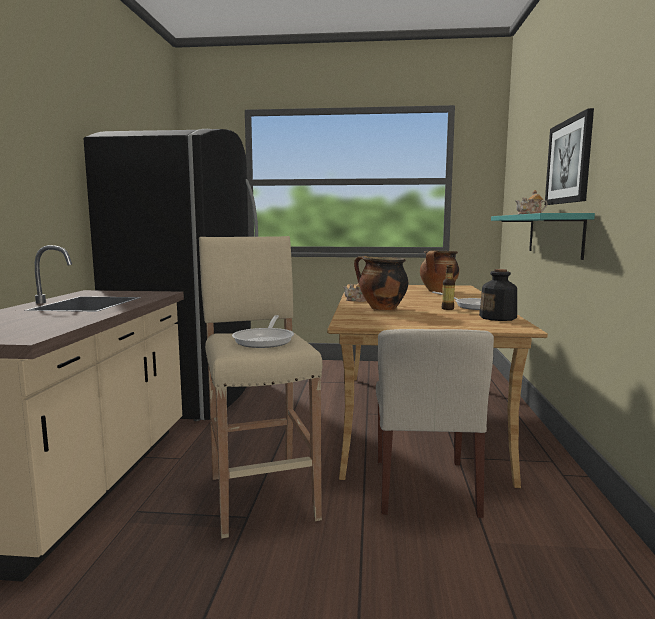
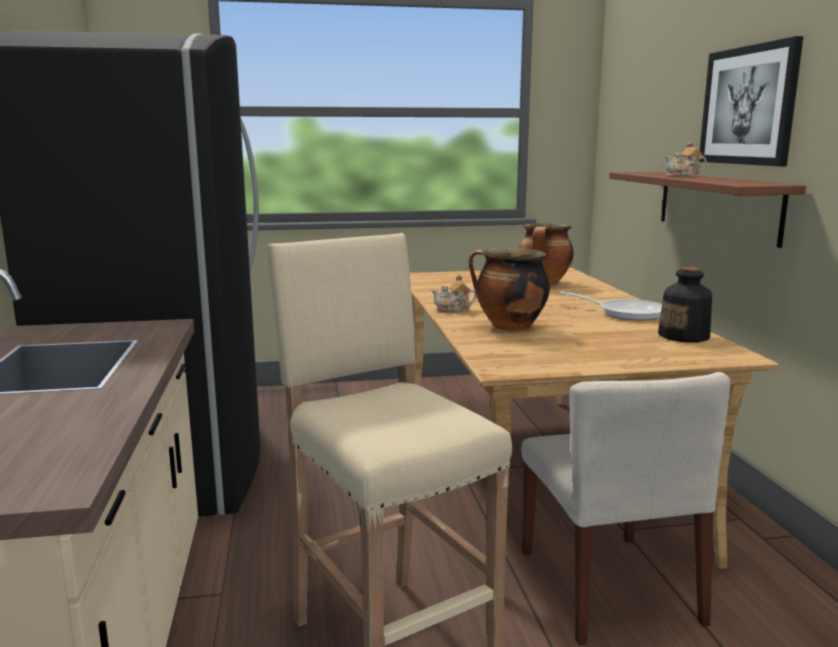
camera: 15 degrees left, 5 degrees up
frying pan [232,315,294,348] -> none
bottle [442,265,455,310] -> none
turquoise shelf [491,213,595,260] -> brown shelf [609,172,806,248]

